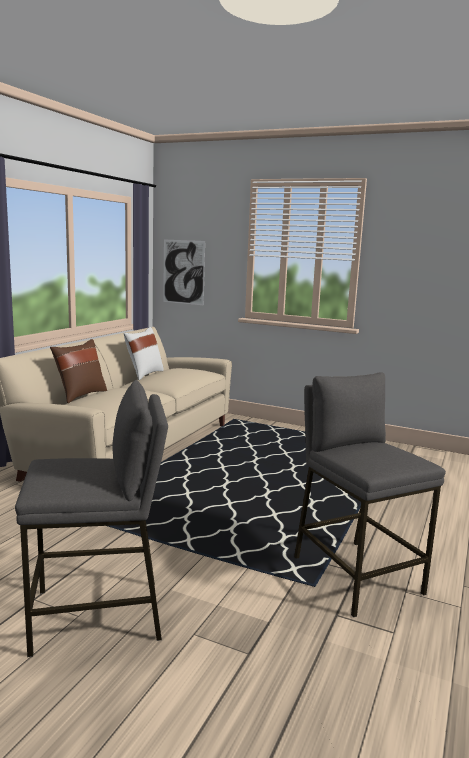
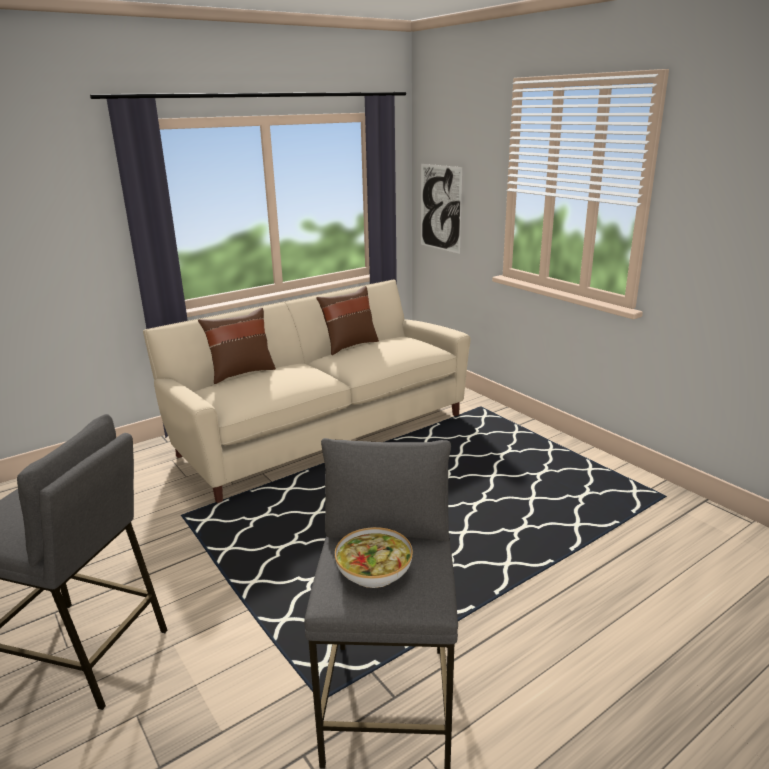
camera: 30 degrees right, 10 degrees up
white pillow [124,327,164,380] -> brown pillow [316,286,379,355]
none -> bowl [335,527,413,588]

